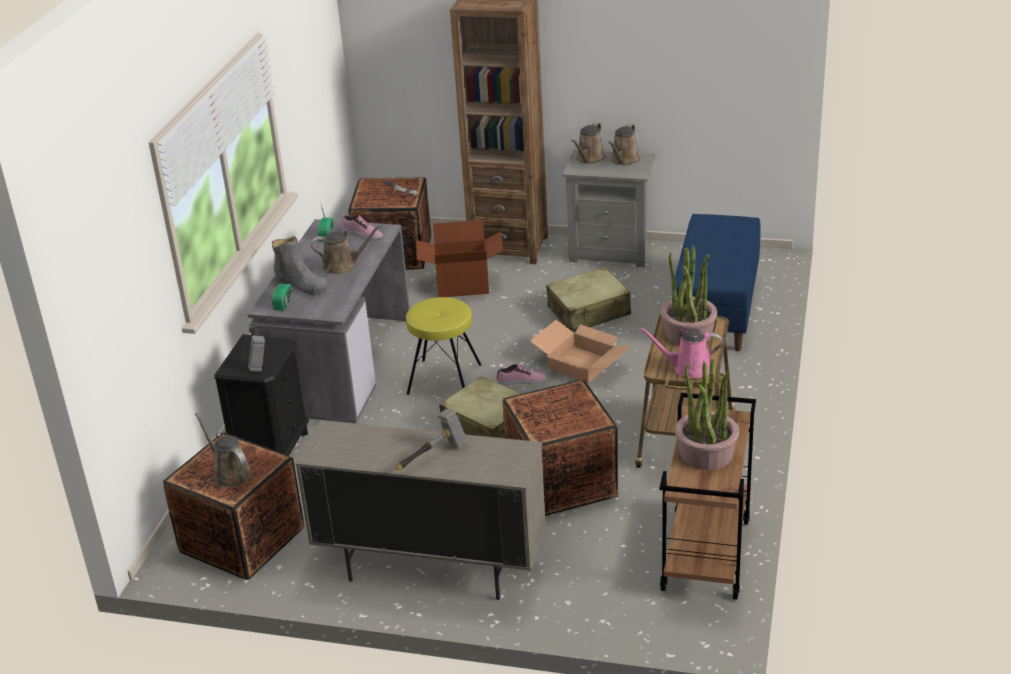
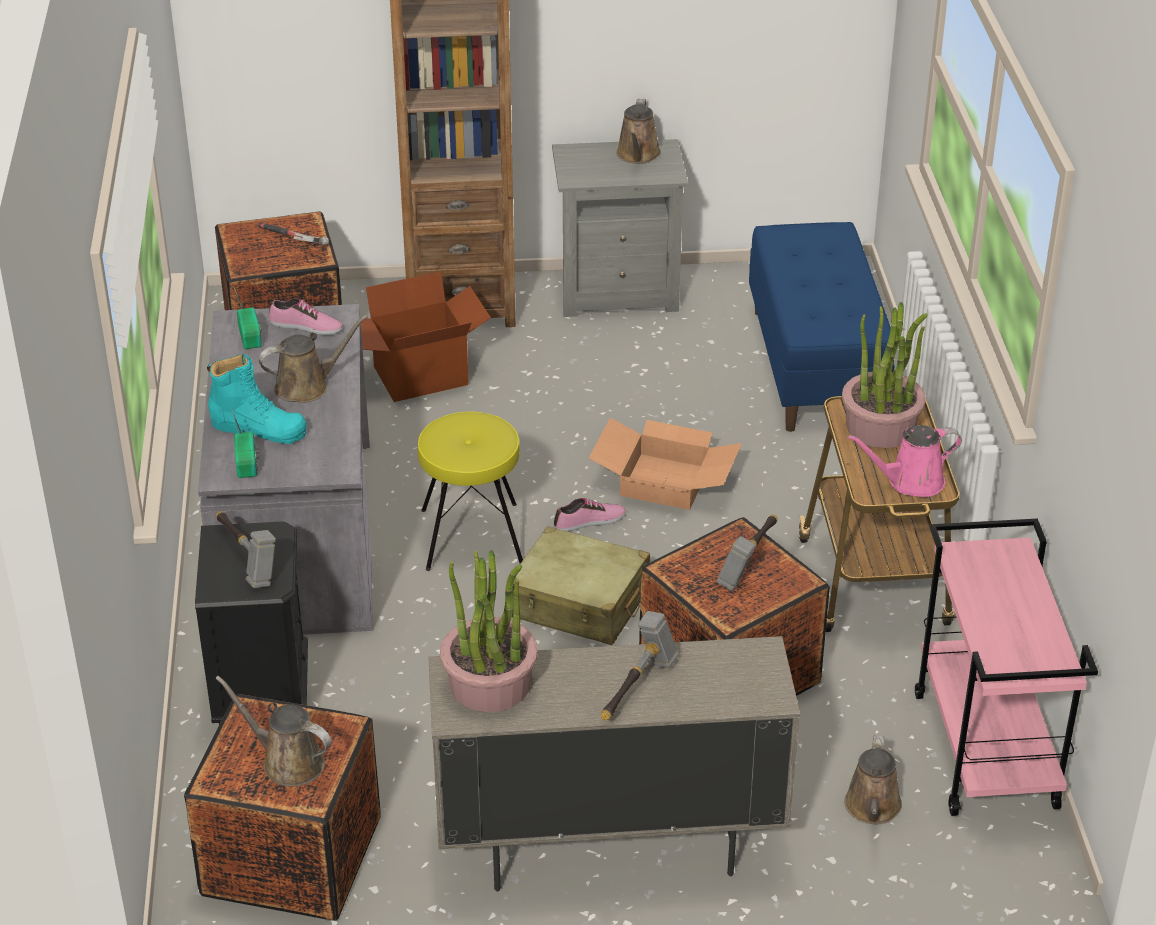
camera: 20 degrees left, 5 degrees up
grey boot [272,236,328,296] -> turquoise boot [207,354,307,444]
beige suitcase [546,267,631,332] -> none
brown watering can [571,123,606,164] -> brown watering can moved to [844,735,902,824]
brown cart [660,393,756,600] -> pink cart [915,519,1098,816]
potted plant [675,359,739,470] -> potted plant moved to [440,550,538,712]
none -> hammer [716,515,778,591]

